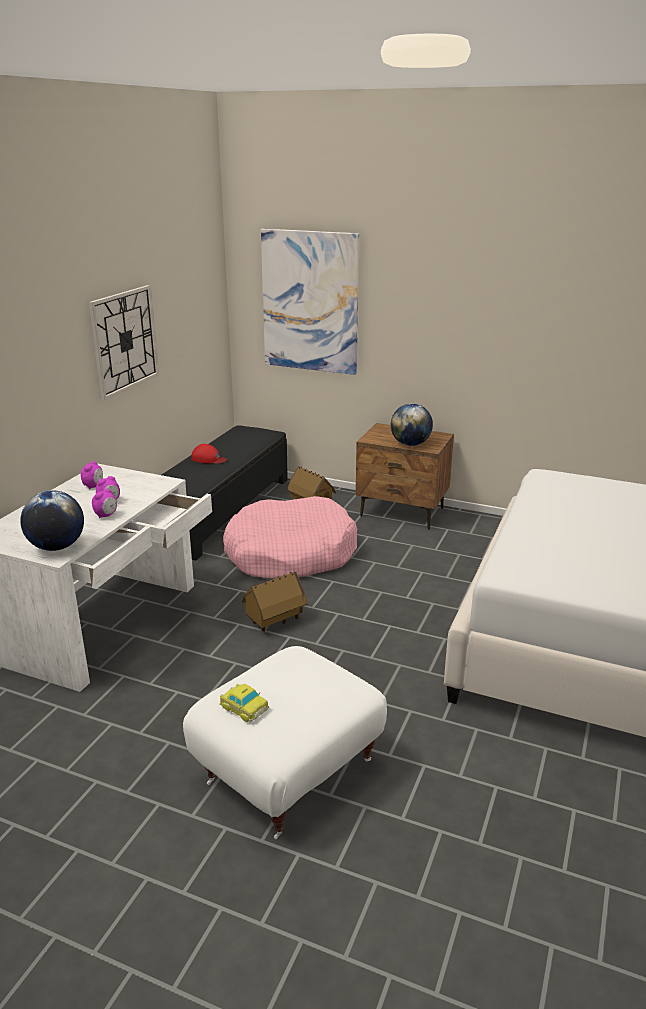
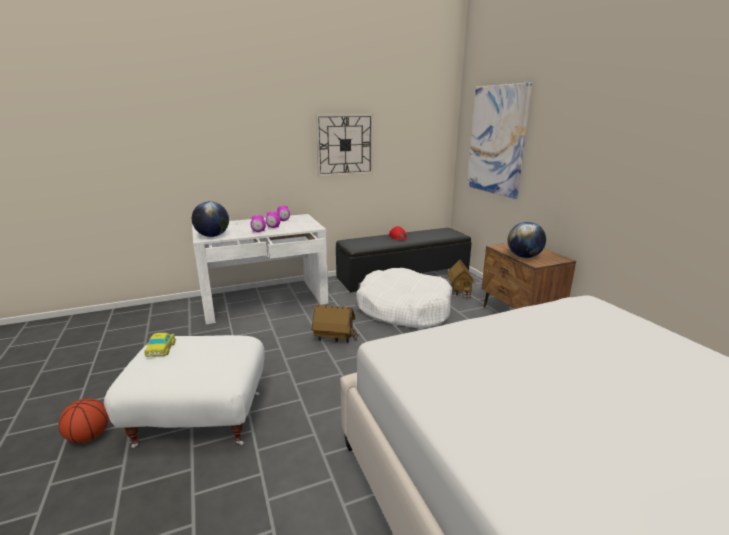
camera: 45 degrees right, 5 degrees down
pink dog bed [223,496,357,578] -> white dog bed [356,268,452,329]
none -> basketball [59,398,109,443]

